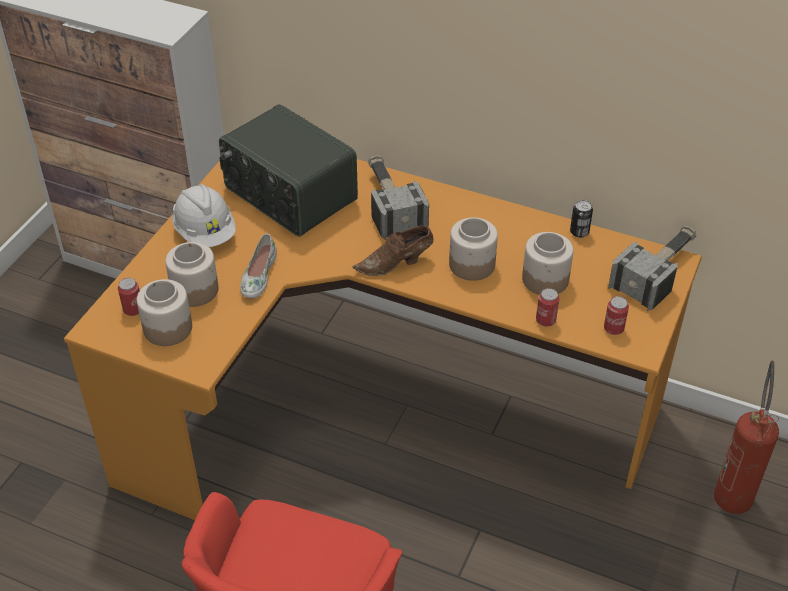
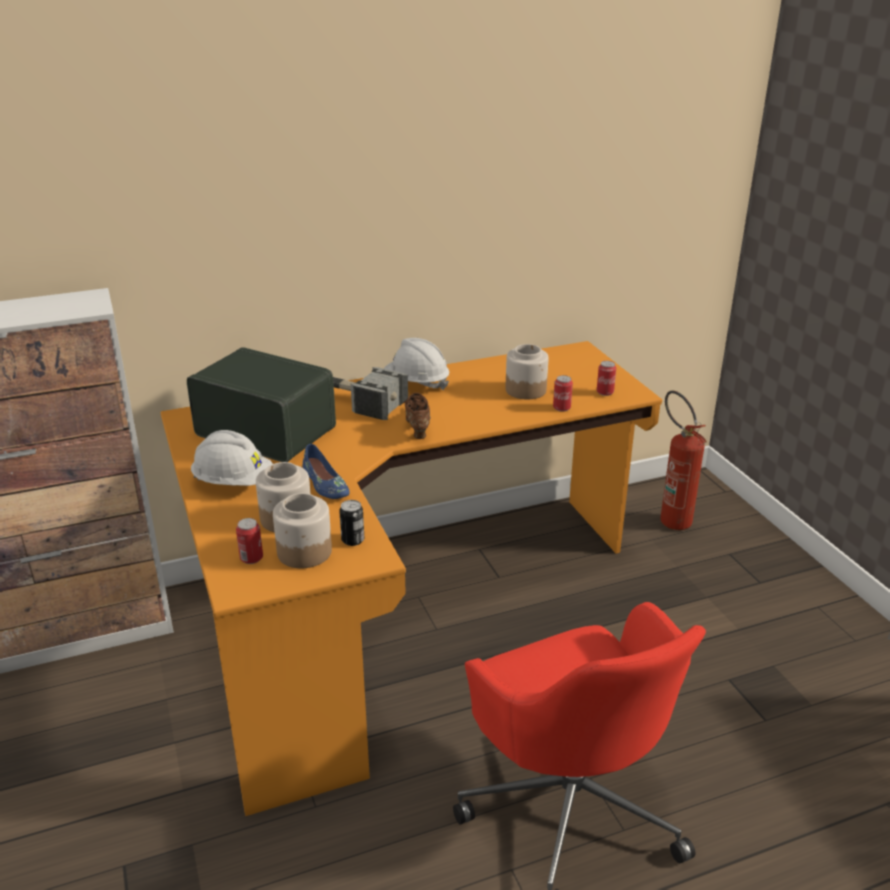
camera: 45 degrees left, 15 degrees down
radio [219,104,358,237] -> radio turned 150 degrees counterclockwise [187,347,336,462]
white shoe [240,234,277,298] -> blue shoe [303,444,349,499]
brown shoe [352,225,434,276] -> brown shoe turned 150 degrees clockwise [403,393,430,439]
jar [449,217,498,281] -> none
can [570,200,593,238] -> can moved to [339,500,364,546]
hammer [608,226,696,311] -> none
none -> white hard hat [384,338,449,390]

